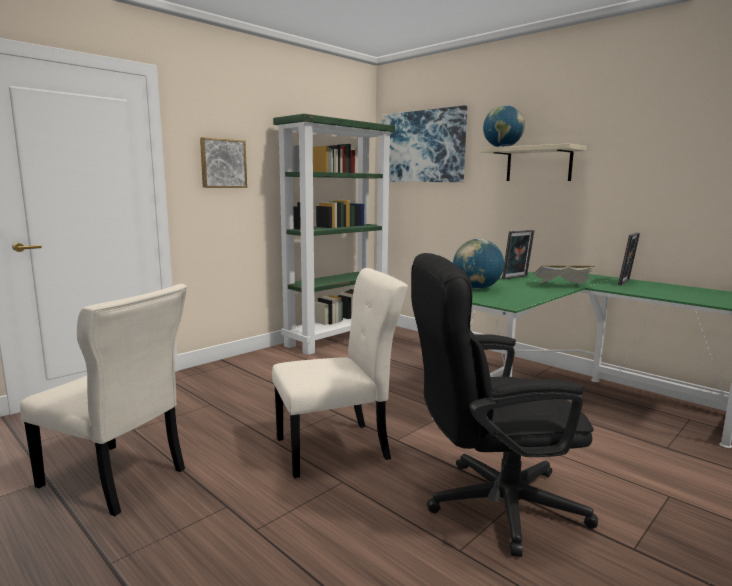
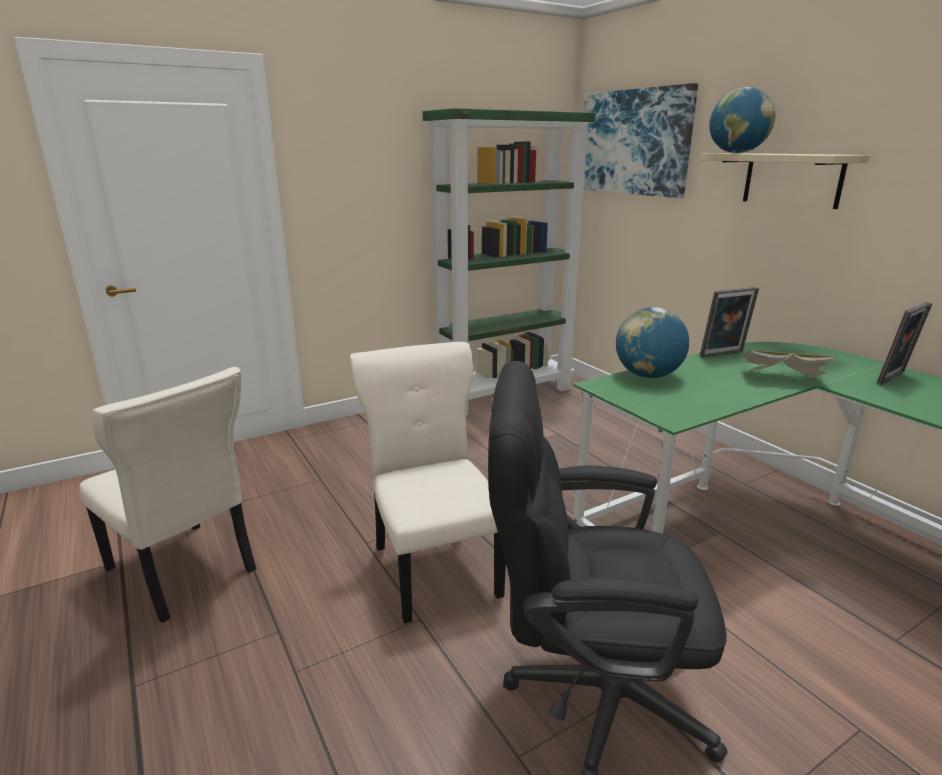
camera: 15 degrees right, 10 degrees up
picture [200,137,247,188] -> none
beige chair [272,268,408,478] -> beige chair turned 105 degrees counterclockwise [350,342,506,624]

